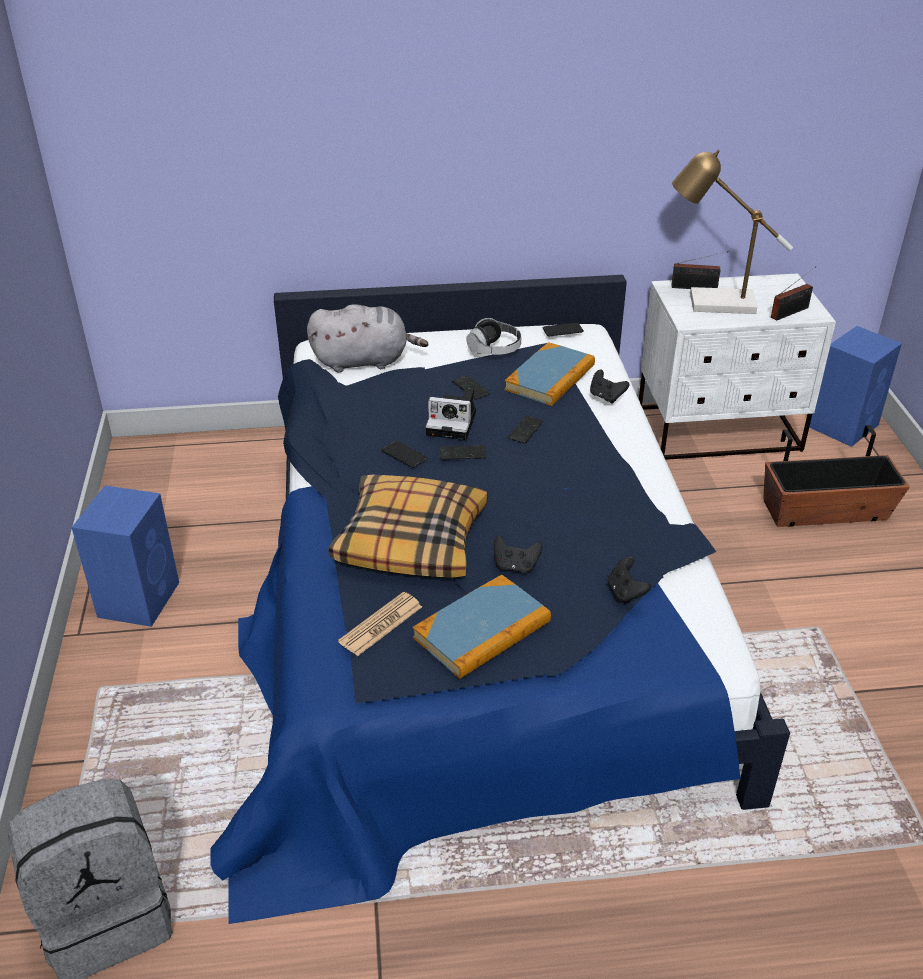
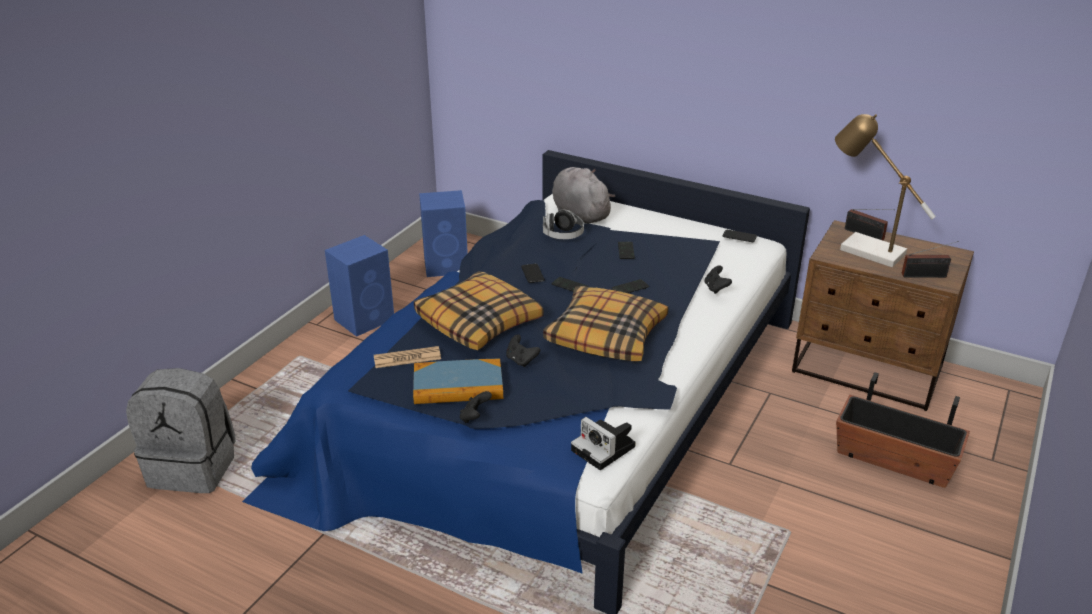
camera: 35 degrees right, 5 degrees down
grey plush toy [307,304,428,372] -> grey plush toy turned 150 degrees counterclockwise [552,167,615,224]
camera [426,389,476,440] -> camera moved to [571,417,636,470]
headphones [466,318,522,355] -> headphones moved to [543,209,584,239]
book [505,342,595,406] -> none
black game controller [608,557,651,604] -> black game controller moved to [460,391,492,423]
white nightstand [639,273,836,460] -> brown nightstand [792,220,974,411]
blue speaker [809,326,902,447] -> blue speaker moved to [419,190,468,277]
none -> pillow [543,286,668,361]

